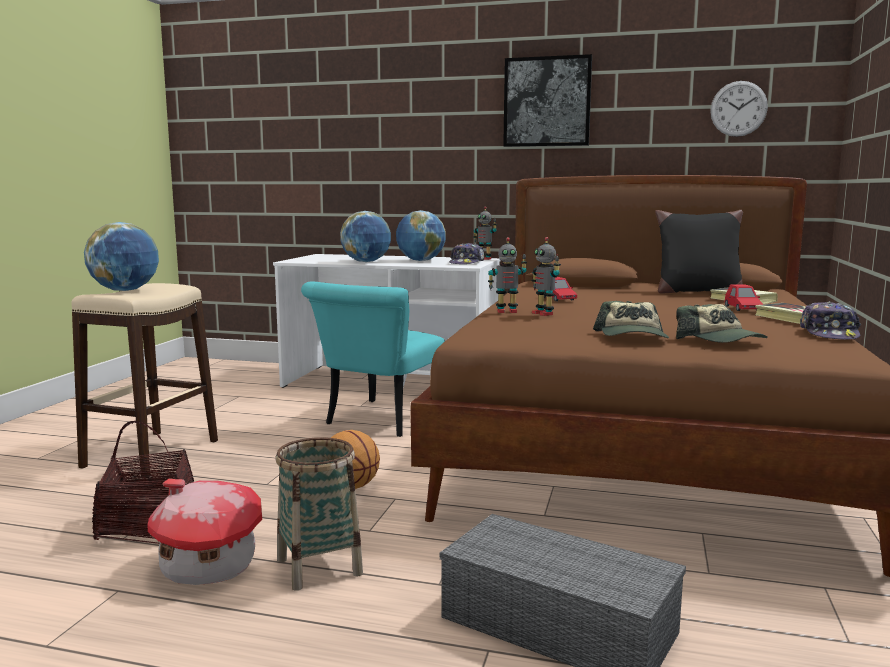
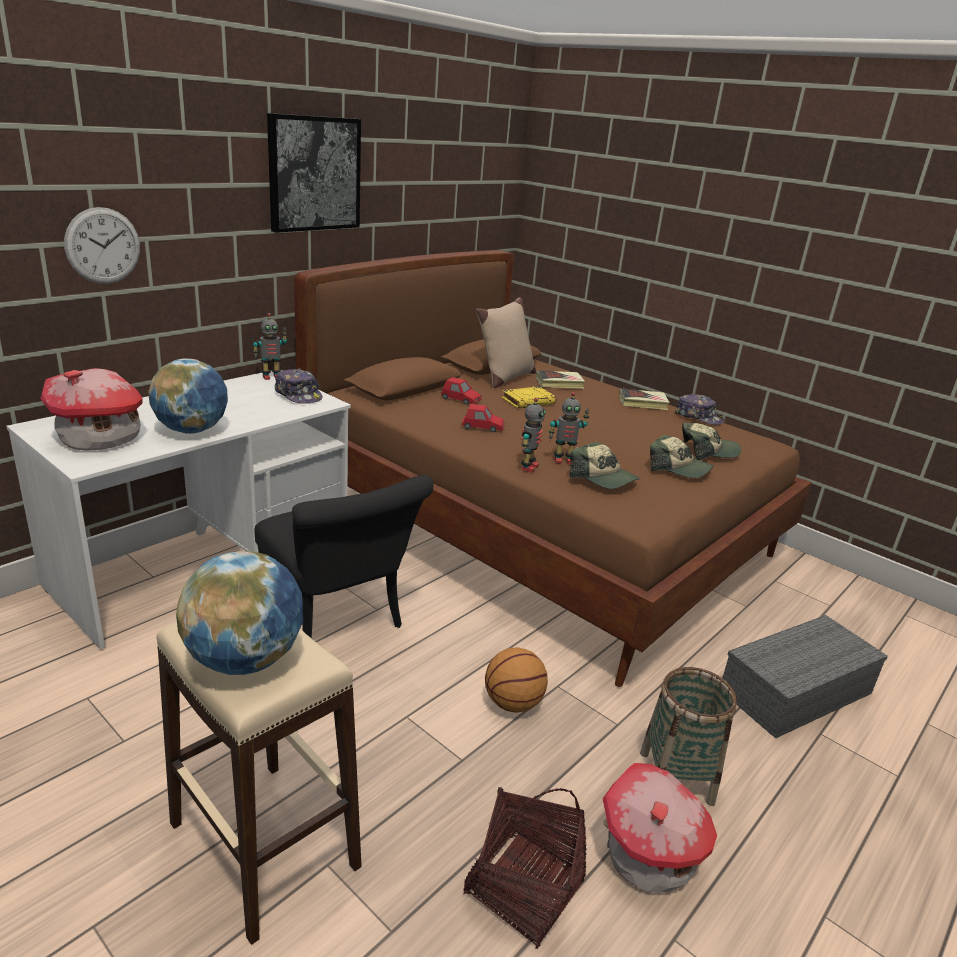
camera: 65 degrees left, 15 degrees up
turquoise chair [301,282,445,437] -> black chair [255,475,433,639]
globe [396,210,446,261] -> none
black pillow [655,210,743,294] -> beige pillow [476,297,536,388]
wall clock [710,81,768,137] -> wall clock moved to [64,207,140,284]
red toy car [724,285,763,311] -> red toy car moved to [441,377,482,405]
none -> toy house [41,368,143,451]
none -> yellow book [502,386,556,408]
none -> cap [569,442,640,489]

